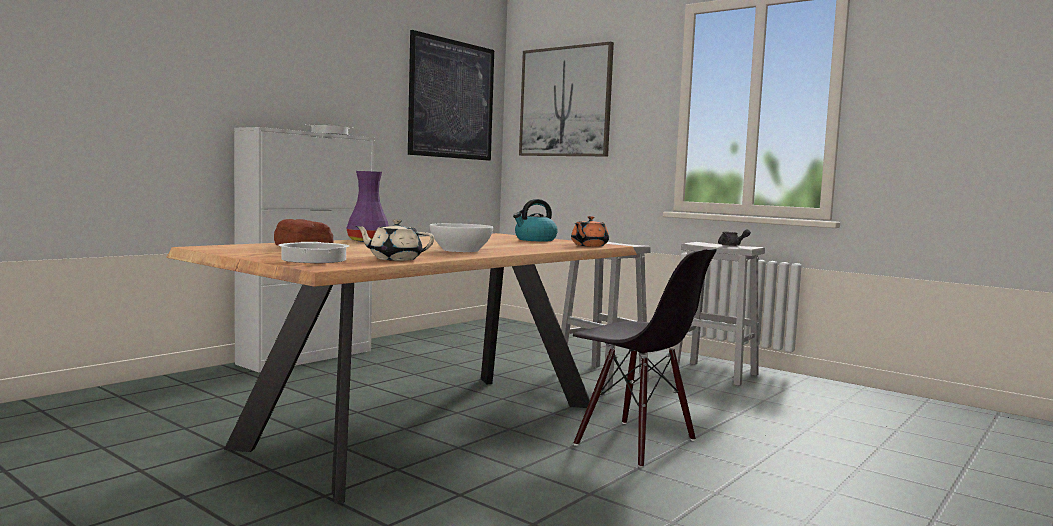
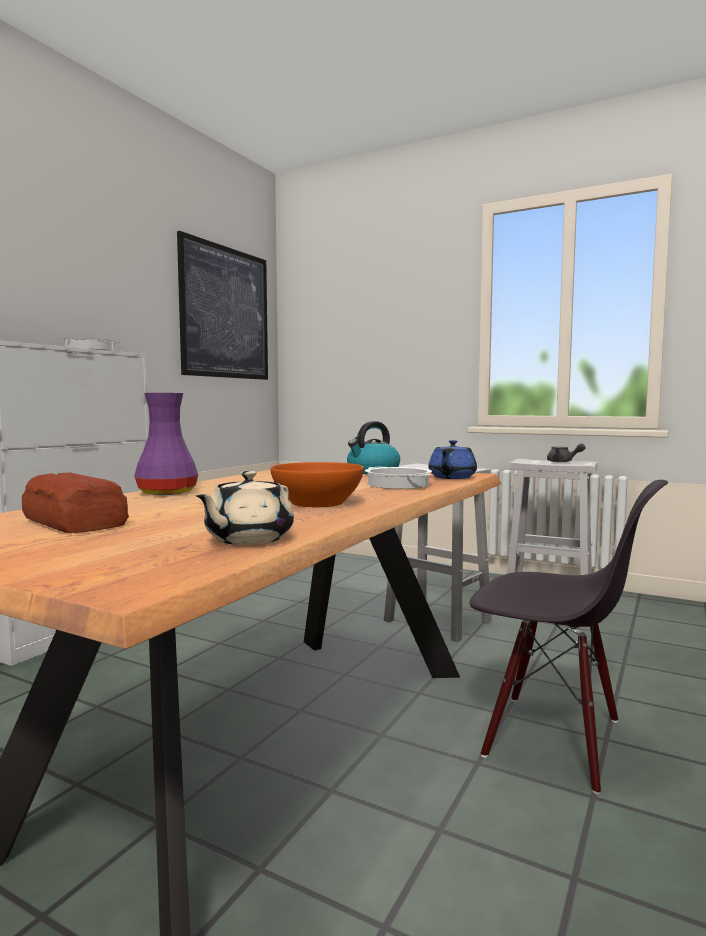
camera: 10 degrees left, 0 degrees up
cooking pot [278,242,349,263] -> cooking pot moved to [365,467,432,489]
beige teapot [355,219,434,261] -> beige teapot turned 60 degrees counterclockwise [196,471,294,545]
white bowl [430,223,493,252] -> orange bowl [270,462,364,507]
picture [519,42,614,156] -> none
orange teapot [571,216,609,247] -> blue teapot [428,440,477,479]

